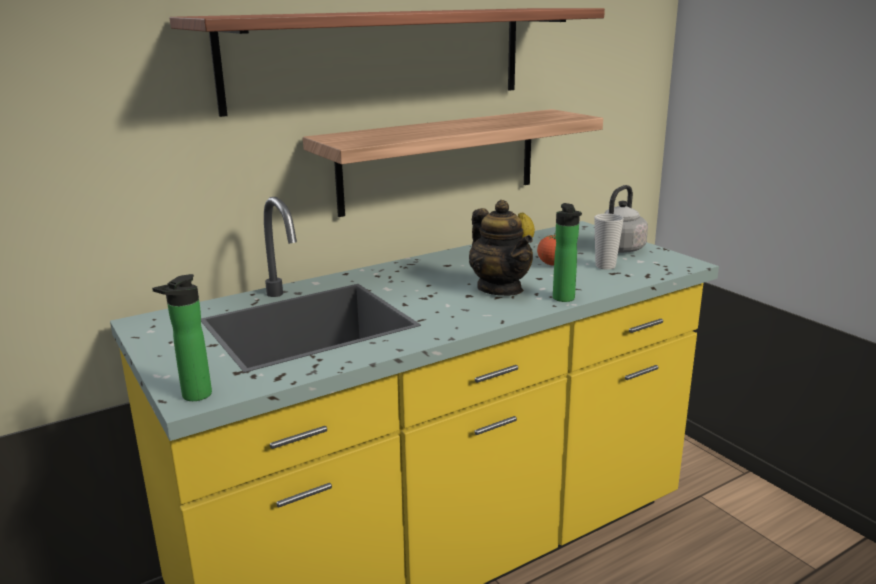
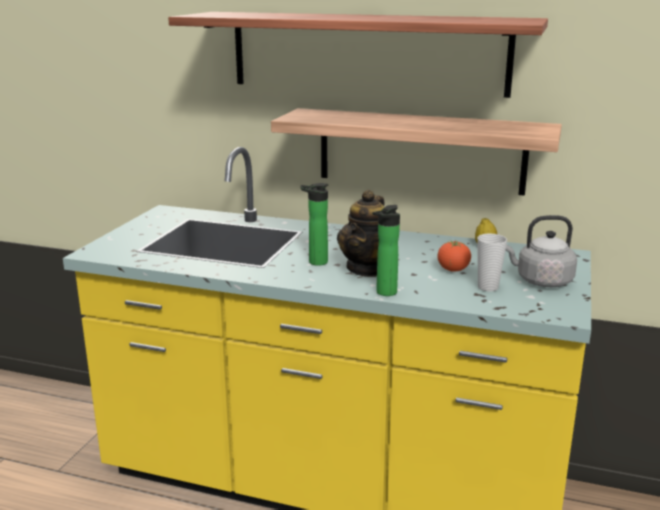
camera: 50 degrees right, 0 degrees up
bottle [152,274,212,401] -> bottle moved to [300,183,328,266]

